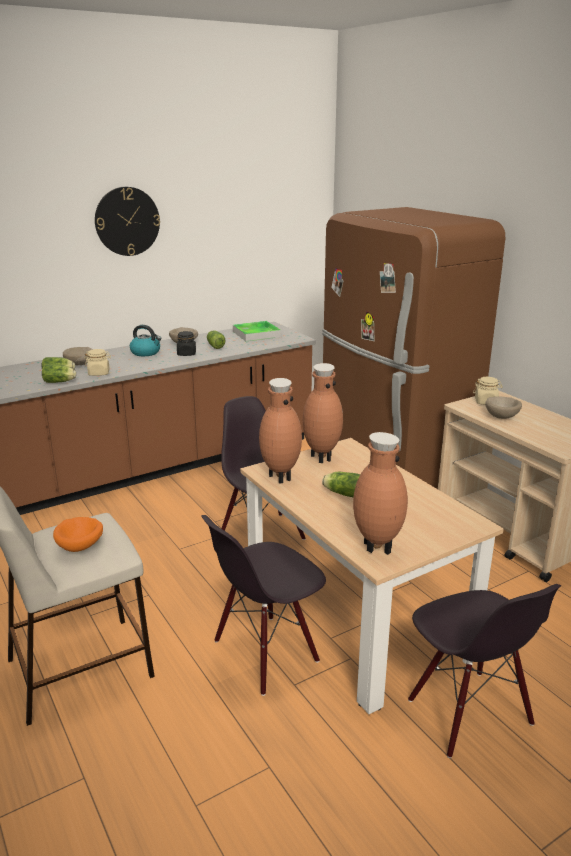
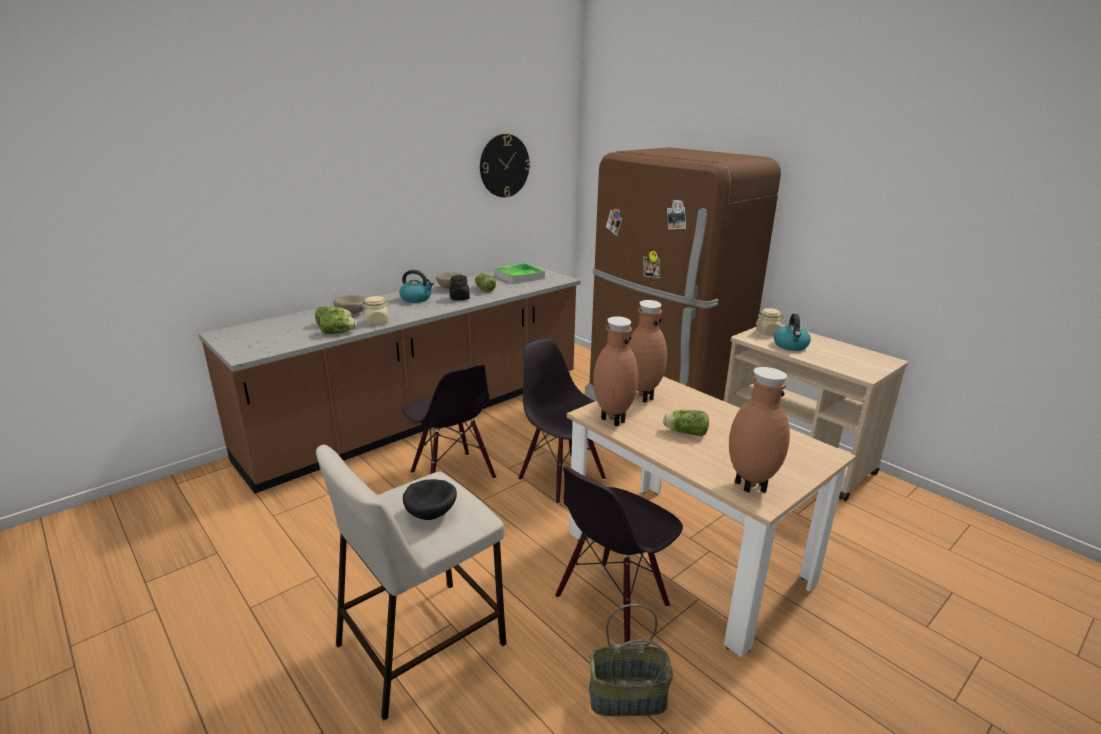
camera: 10 degrees left, 0 degrees up
orange bowl [53,517,103,552] -> black bowl [403,479,457,520]
wall clock [95,187,160,256] -> wall clock moved to [480,134,530,197]
black chair [408,584,561,758] -> black chair moved to [402,364,496,479]
beige bowl [485,396,522,419] -> kettle [774,314,811,351]
none -> basket [589,604,673,716]

